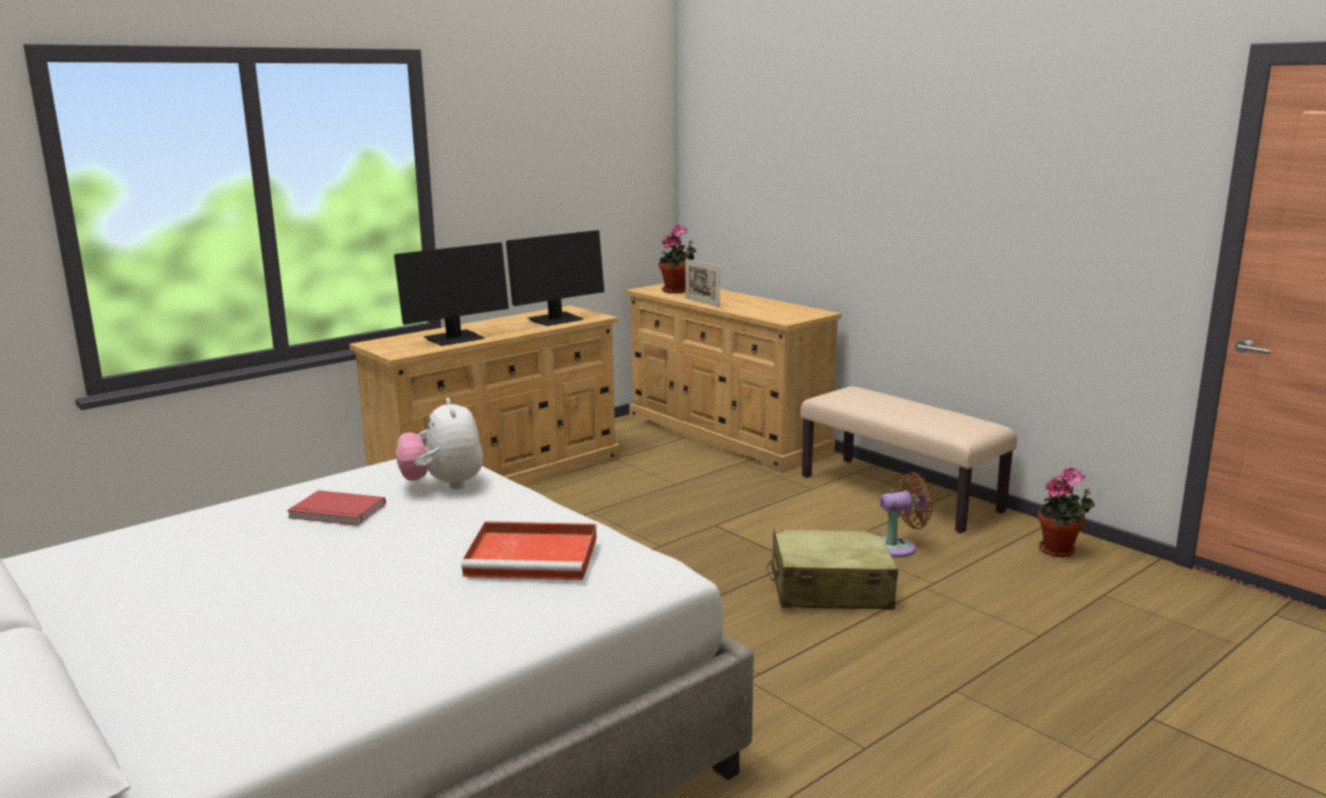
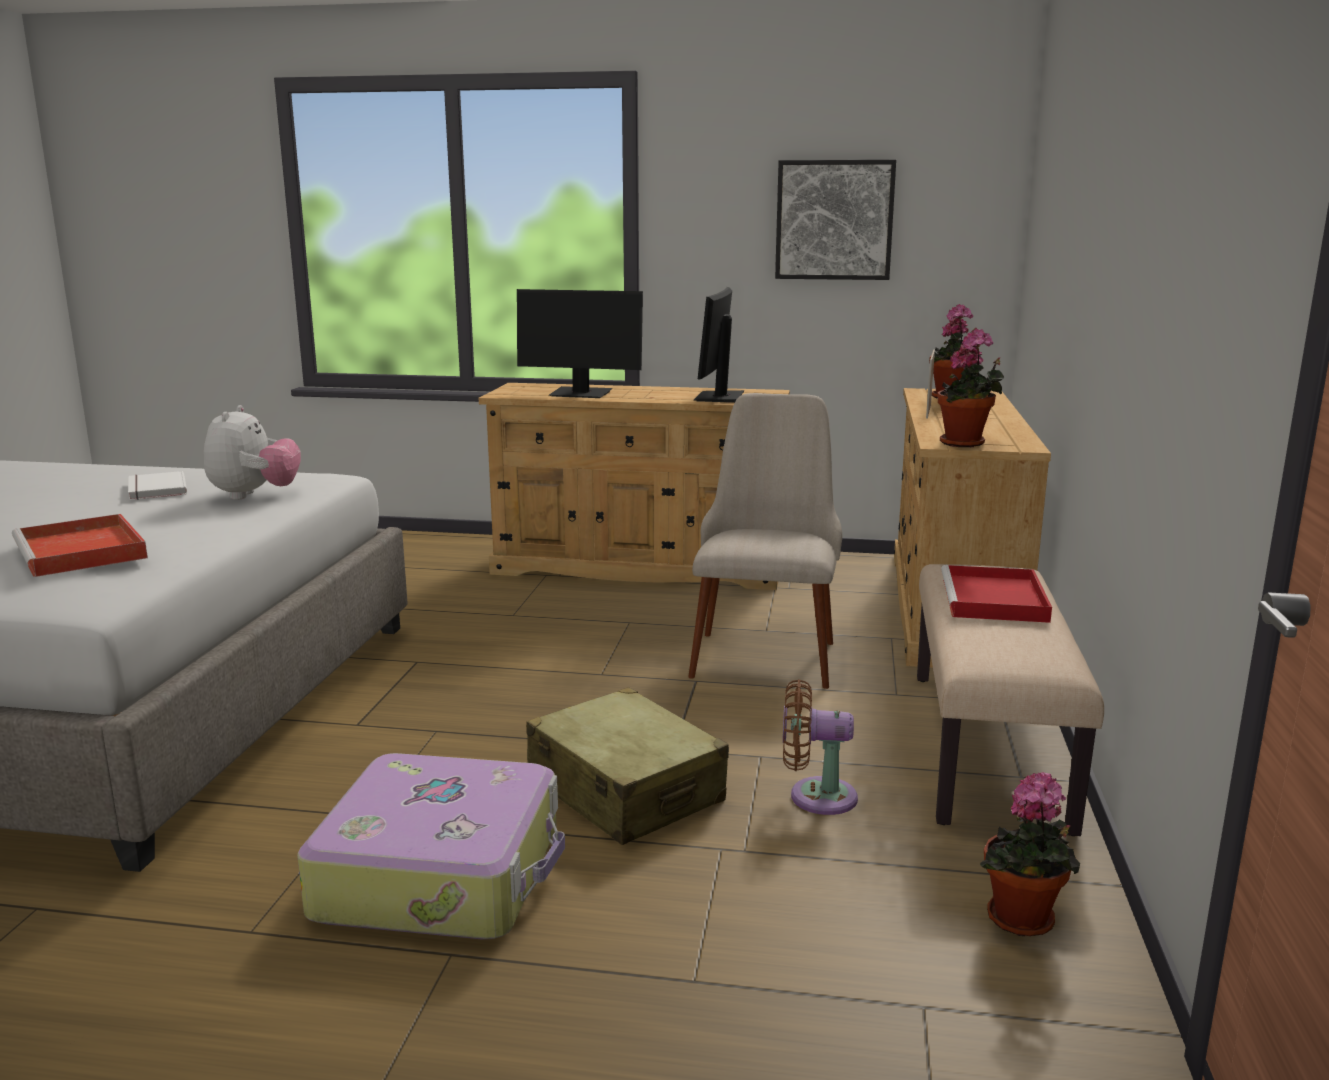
camera: 50 degrees right, 0 degrees up
red book [287,490,386,526] -> white book [128,471,187,500]
plush toy [396,398,483,489] -> plush toy turned 150 degrees clockwise [204,405,301,500]
monitor [506,230,604,326] -> monitor turned 90 degrees clockwise [694,287,745,403]
brown fan [879,472,933,558] -> brown fan turned 150 degrees clockwise [783,679,858,815]
none -> suitcase [297,753,565,940]
none -> beige chair [688,393,842,689]
none -> picture [775,160,896,280]
none -> potted plant [938,329,1004,448]
none -> red tray [941,565,1052,623]

